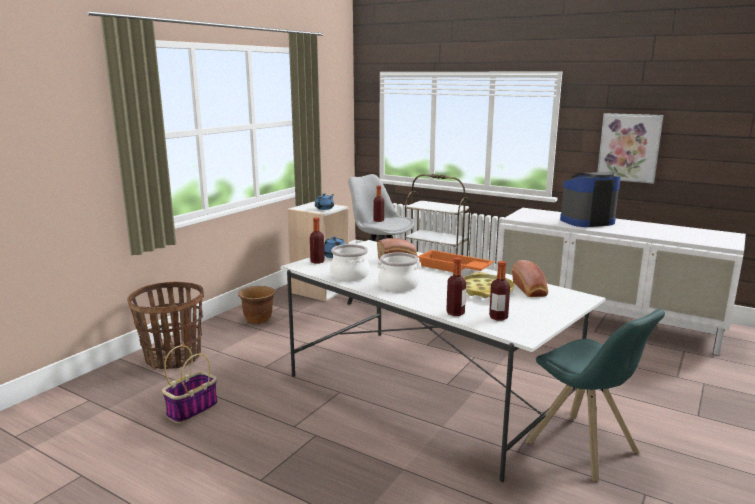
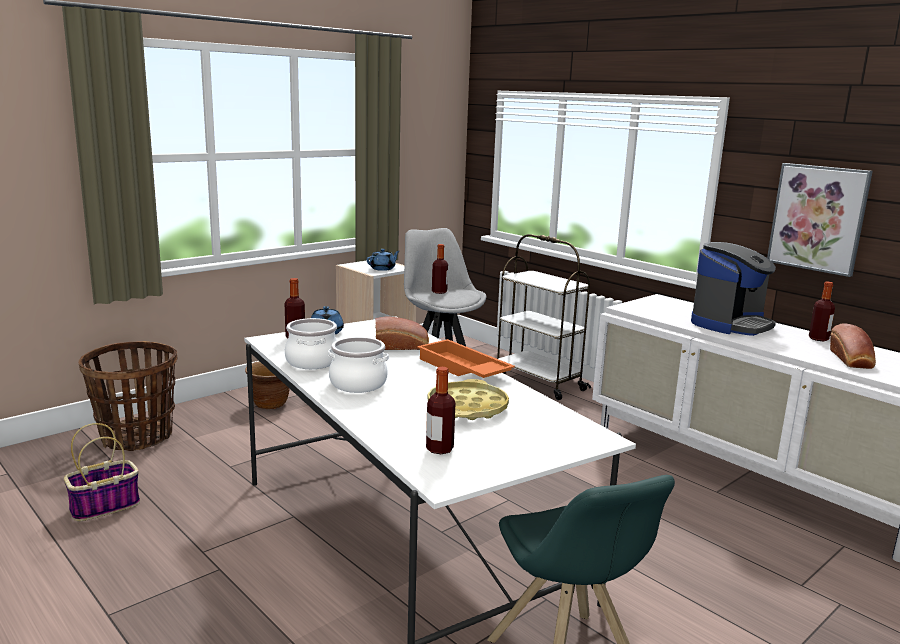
camera: 15 degrees right, 0 degrees up
bottle [446,258,466,316] -> bottle moved to [809,281,835,341]
bread [512,260,548,297] -> bread moved to [830,324,876,369]
coffee machine [560,172,621,227] -> coffee machine turned 135 degrees clockwise [691,242,776,336]

